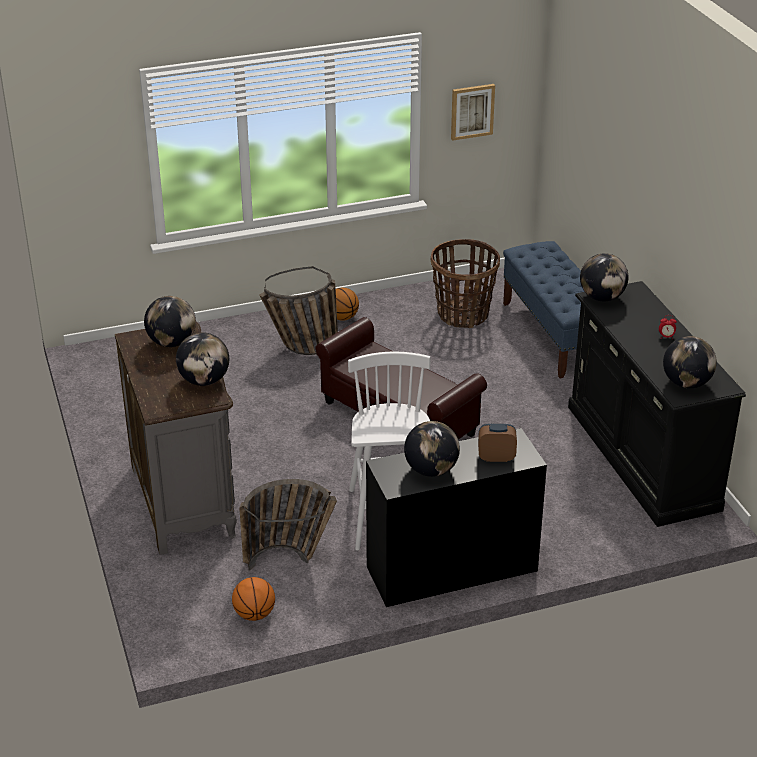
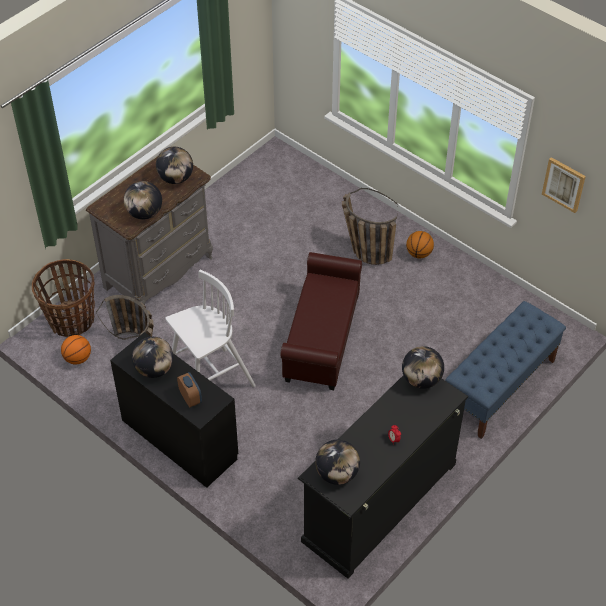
camera: 60 degrees right, 15 degrees up
basket [431,239,500,328] -> basket moved to [32,259,95,337]

